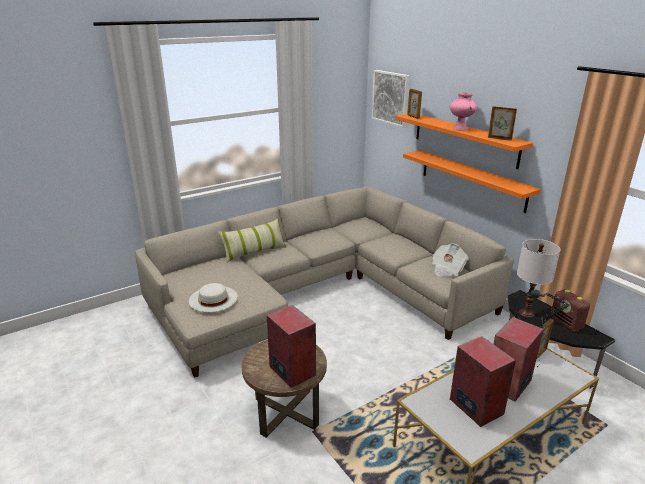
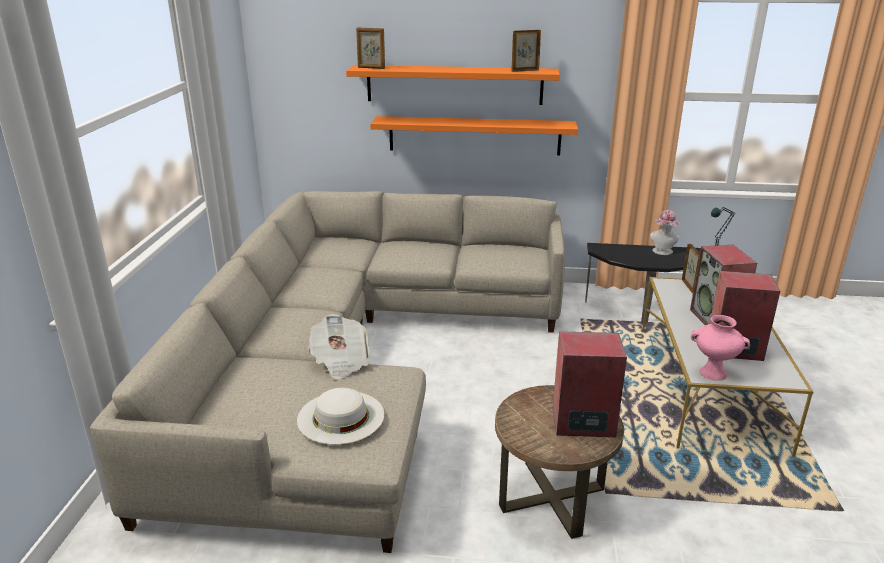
camera: 50 degrees left, 0 degrees up
pillow [218,219,286,263] -> none
picture [372,70,410,128] -> none
newspaper [432,243,468,276] -> newspaper moved to [308,314,370,379]
pink vase [450,93,477,131] -> pink vase moved to [691,315,750,381]
white table lamp [517,239,560,318] -> none
radio [551,289,590,331] -> hat [650,210,680,255]

